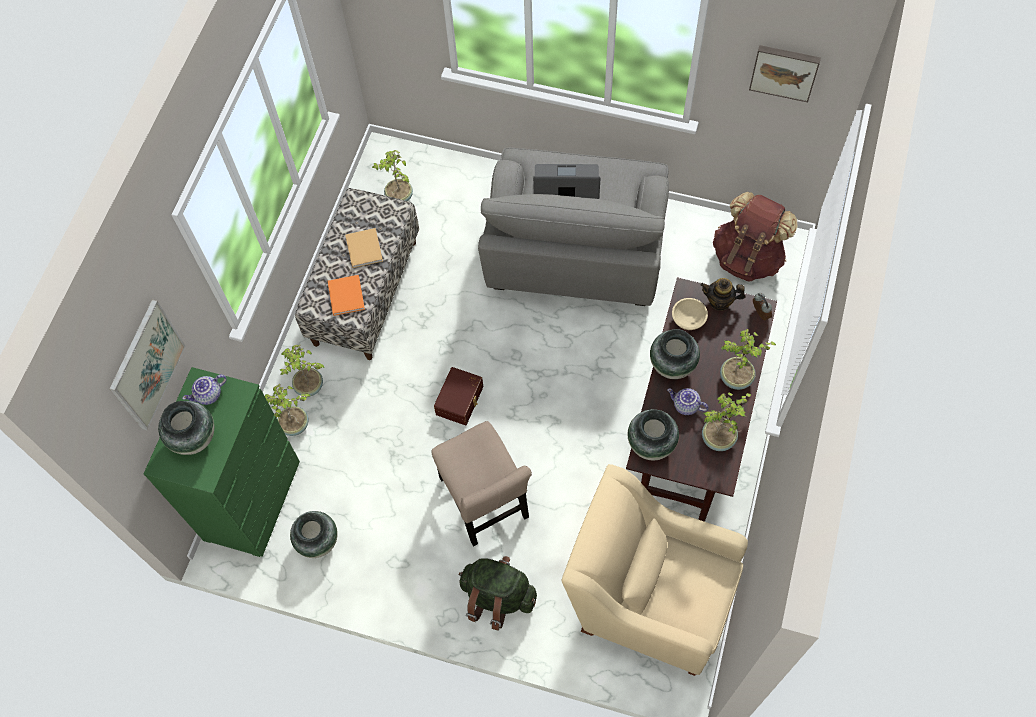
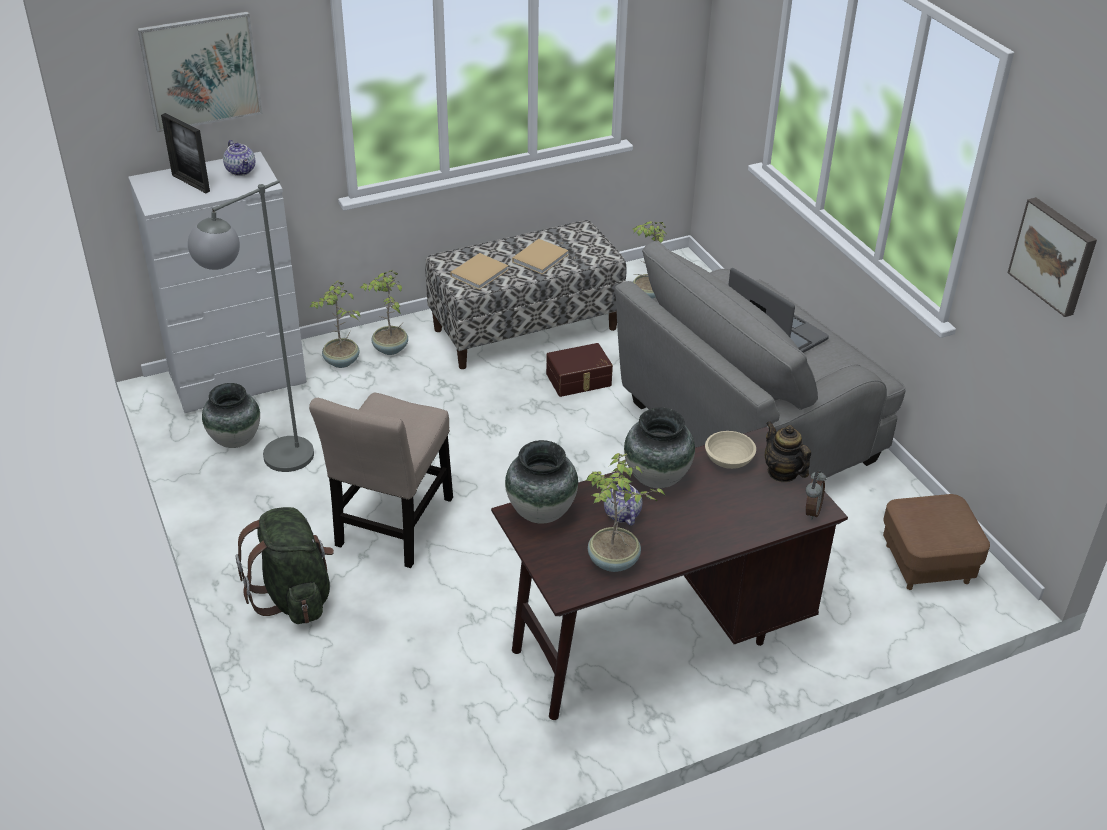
camera: 45 degrees right, 25 degrees down
green dresser [144,367,300,557] -> white dresser [128,152,307,413]
vase [158,401,214,455] -> picture frame [161,113,210,193]
teapot [182,375,227,405] -> teapot turned 135 degrees counterclockwise [223,140,255,176]
orange book [328,275,365,316] -> beige book [450,253,509,290]
brown storage box [434,367,483,425] -> brown storage box moved to [546,343,613,397]
beige armchair [562,464,748,676] -> none
brown backpack [713,192,798,282] -> brown ottoman [883,494,990,590]
potted plant [720,329,776,390] -> none
none -> grey floor lamp [188,180,314,472]

